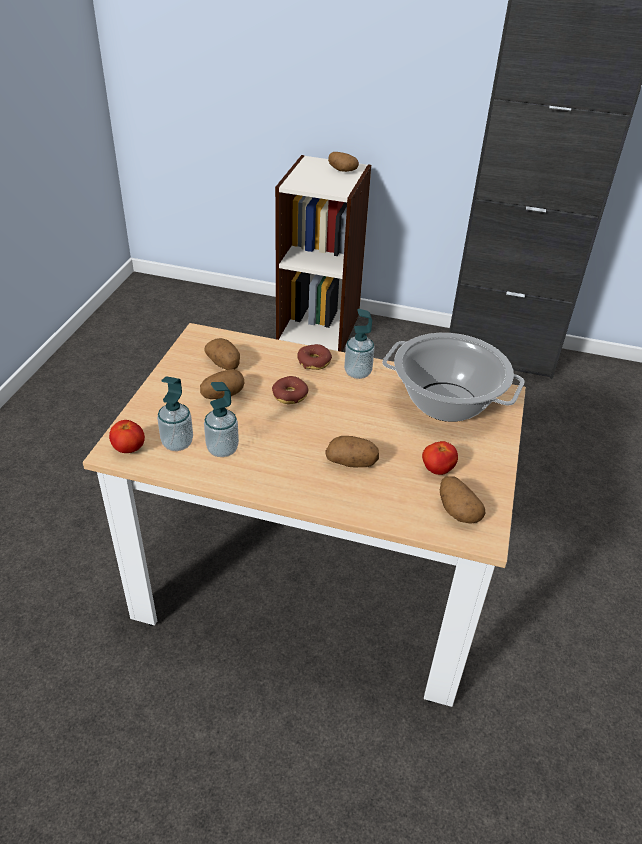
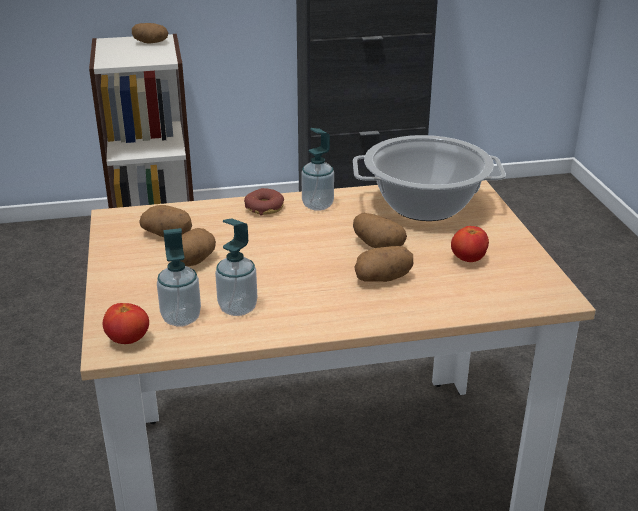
camera: 25 degrees left, 10 degrees down
donut [272,376,309,404] -> none
potato [440,476,485,524] -> potato moved to [353,213,407,248]

